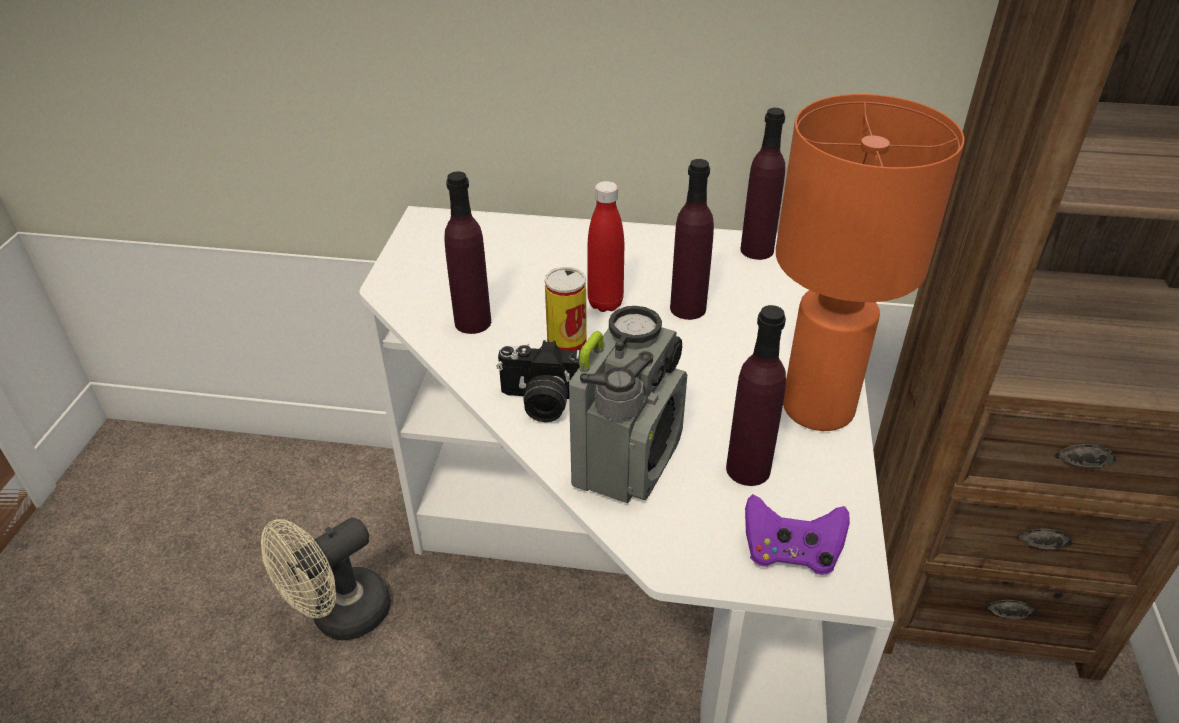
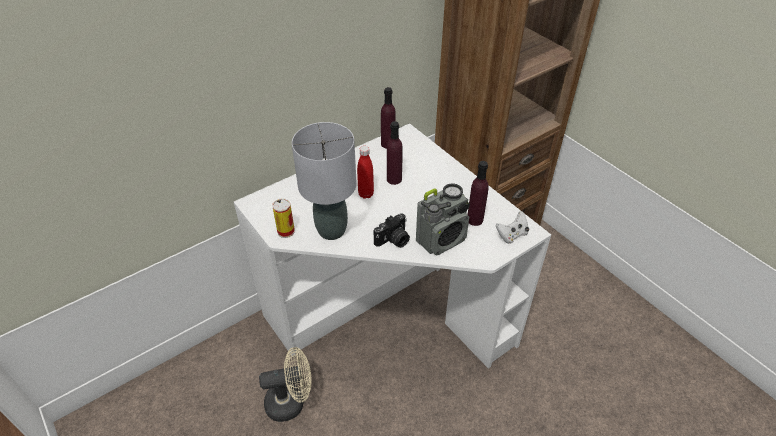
camera: 45 degrees left, 5 degrees up
beige fan [261,517,391,640] -> beige fan turned 105 degrees counterclockwise [259,347,311,422]
purple bottle [444,171,491,334] -> grey table lamp [292,122,357,240]
can [545,267,587,351] -> can moved to [272,198,295,238]
radio [569,306,687,503] -> radio turned 75 degrees clockwise [416,184,470,256]
purple game controller [745,494,850,575] -> white game controller [495,211,529,244]
orange table lamp [776,94,964,431] -> none

